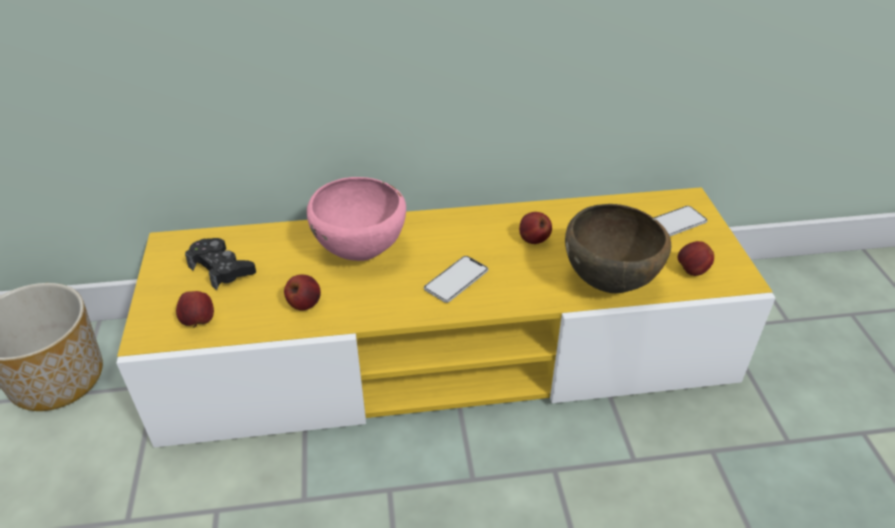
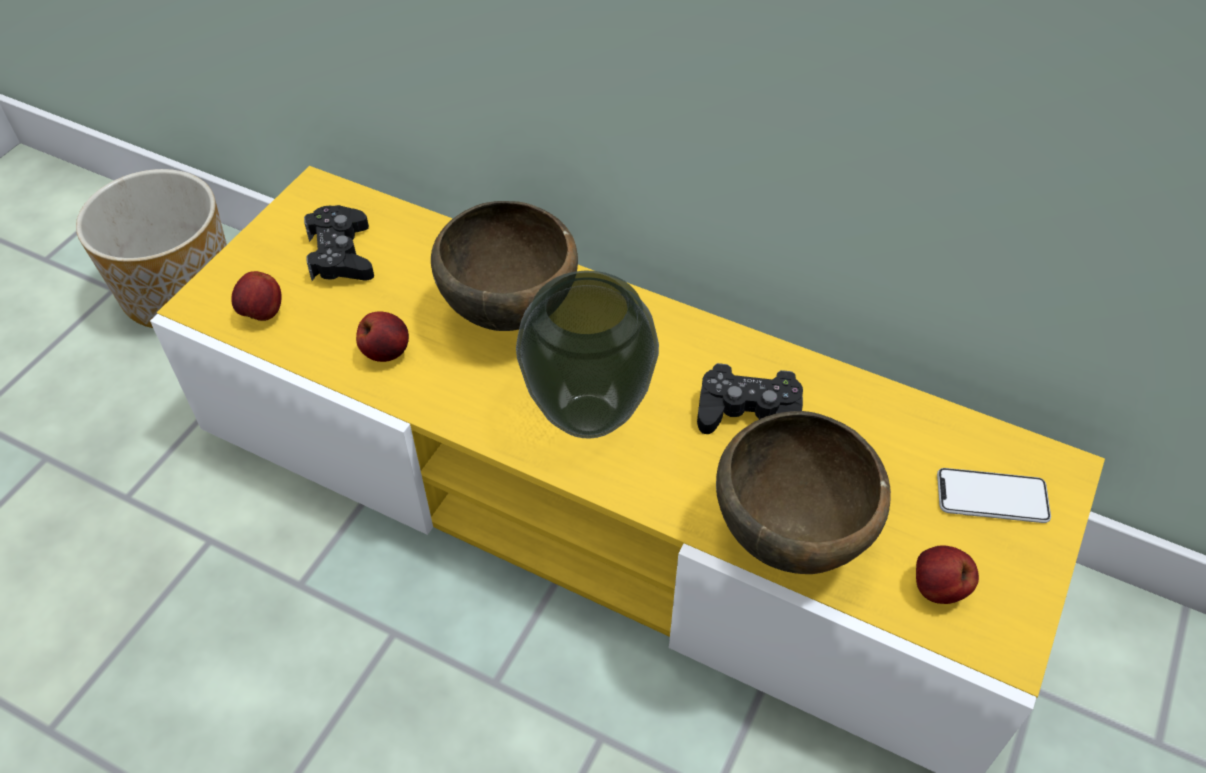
camera: 35 degrees right, 10 degrees up
pink bowl [307,177,406,261] -> brown bowl [431,201,578,331]
phone [424,256,488,303] -> vase [516,271,659,438]
apple [519,212,552,244] -> black game controller [697,363,803,434]

